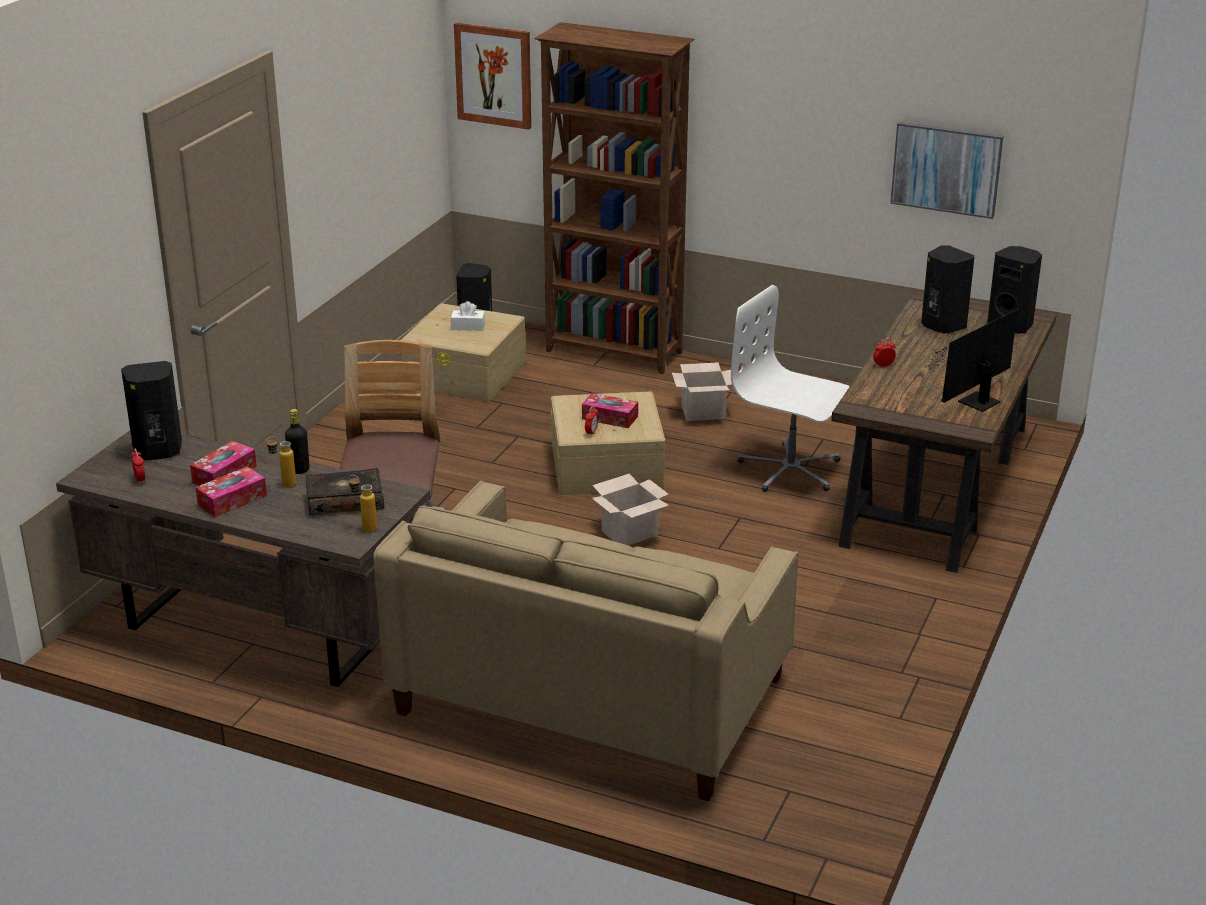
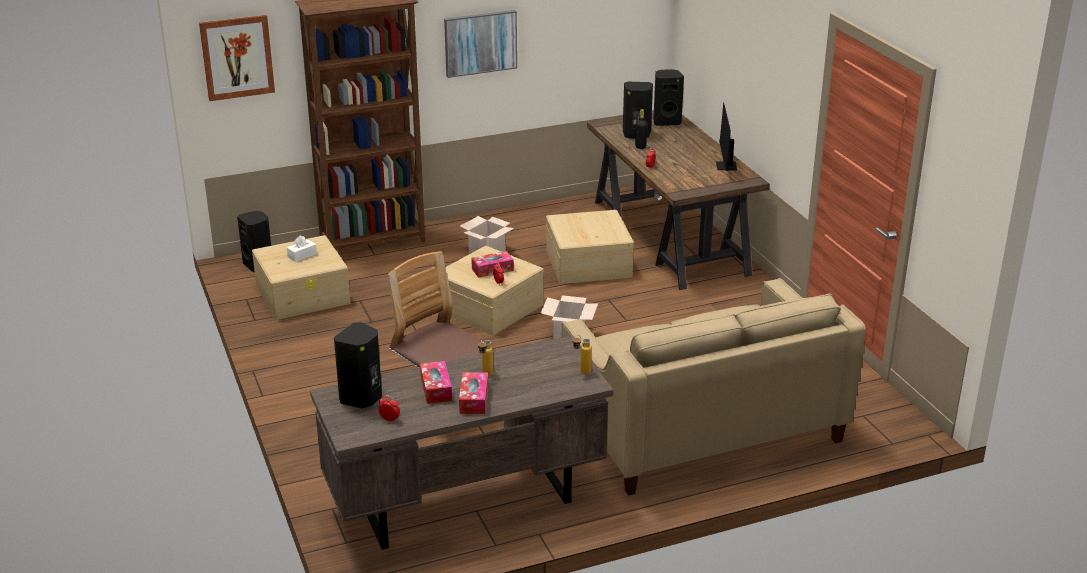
camera: 45 degrees left, 0 degrees up
black bottle [285,409,310,474] -> black bottle moved to [635,109,647,149]
book [305,468,384,516] -> none
white office chair [731,285,850,492] -> beige storage box [546,210,634,284]
picture [890,122,1004,219] -> picture moved to [444,10,517,78]

